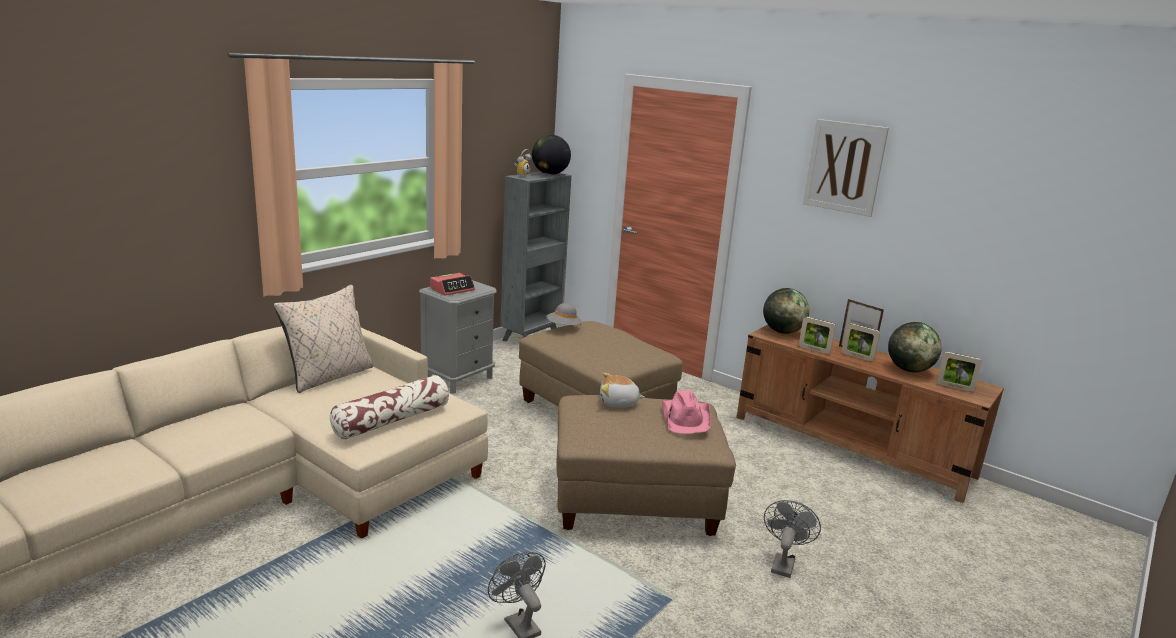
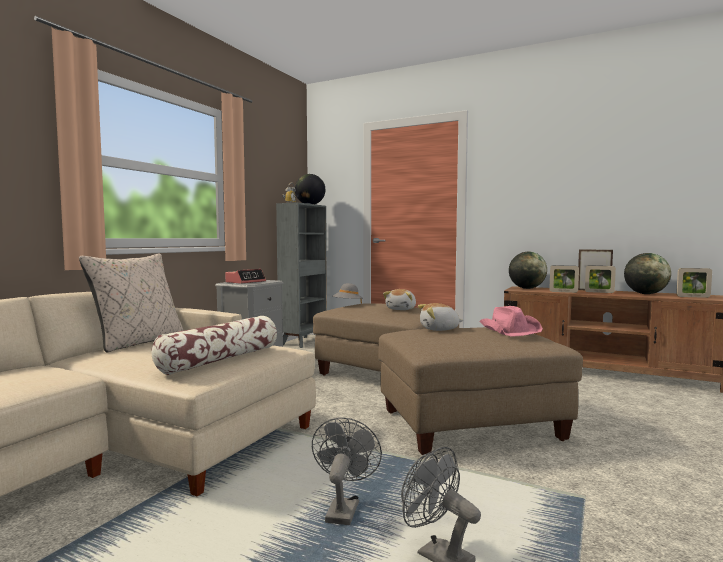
camera: 10 degrees left, 15 degrees down
grey fan [764,500,821,578] -> grey fan moved to [312,417,382,525]
picture [803,119,889,217] -> none
none -> plush toy [383,289,416,310]

